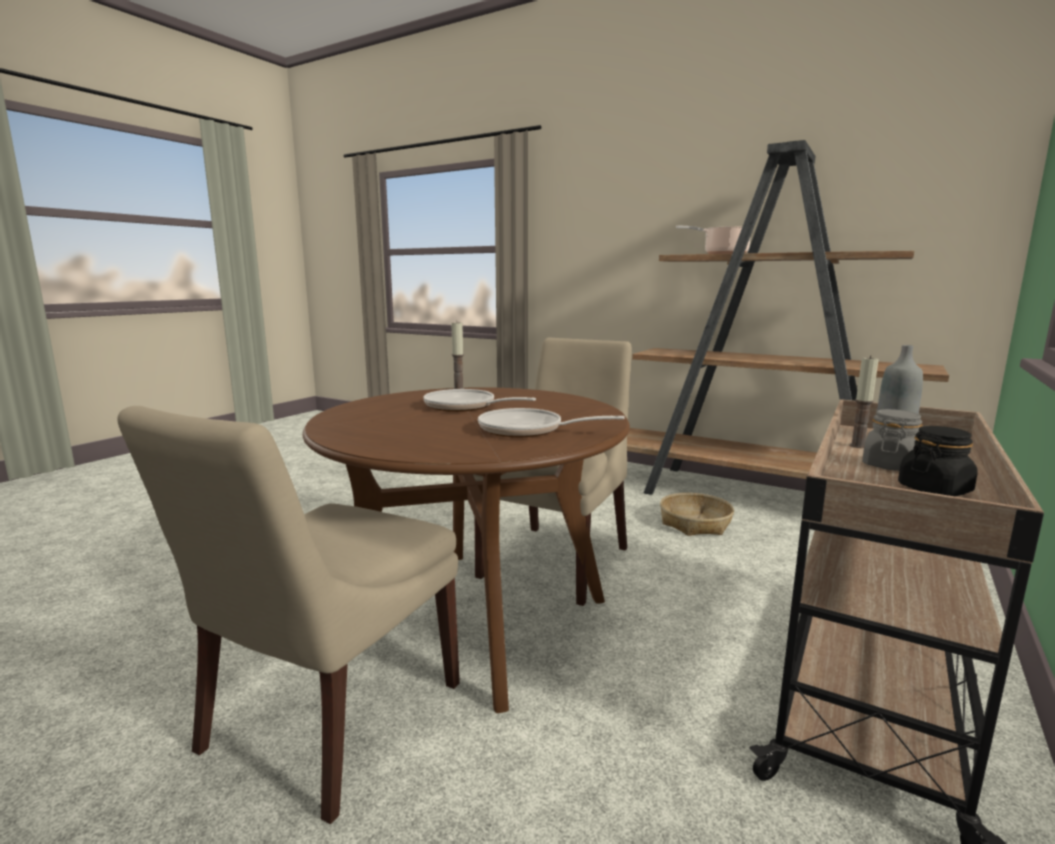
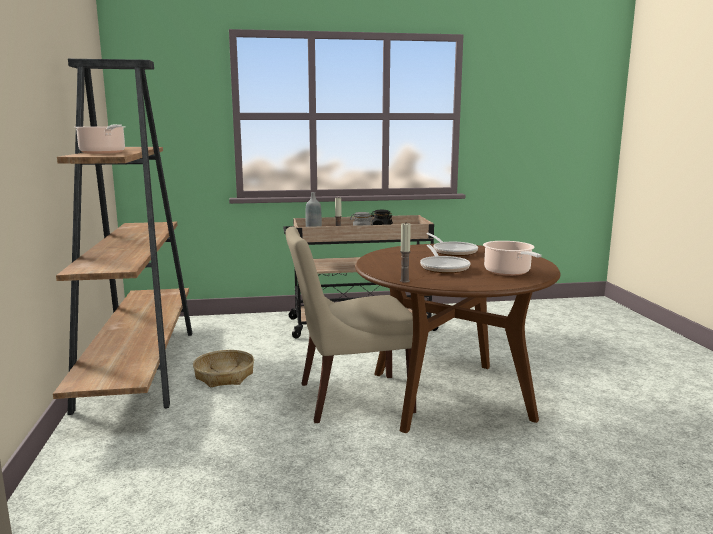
camera: 130 degrees left, 0 degrees up
beige chair [117,406,460,824] -> none
none -> cooking pot [483,241,542,276]

